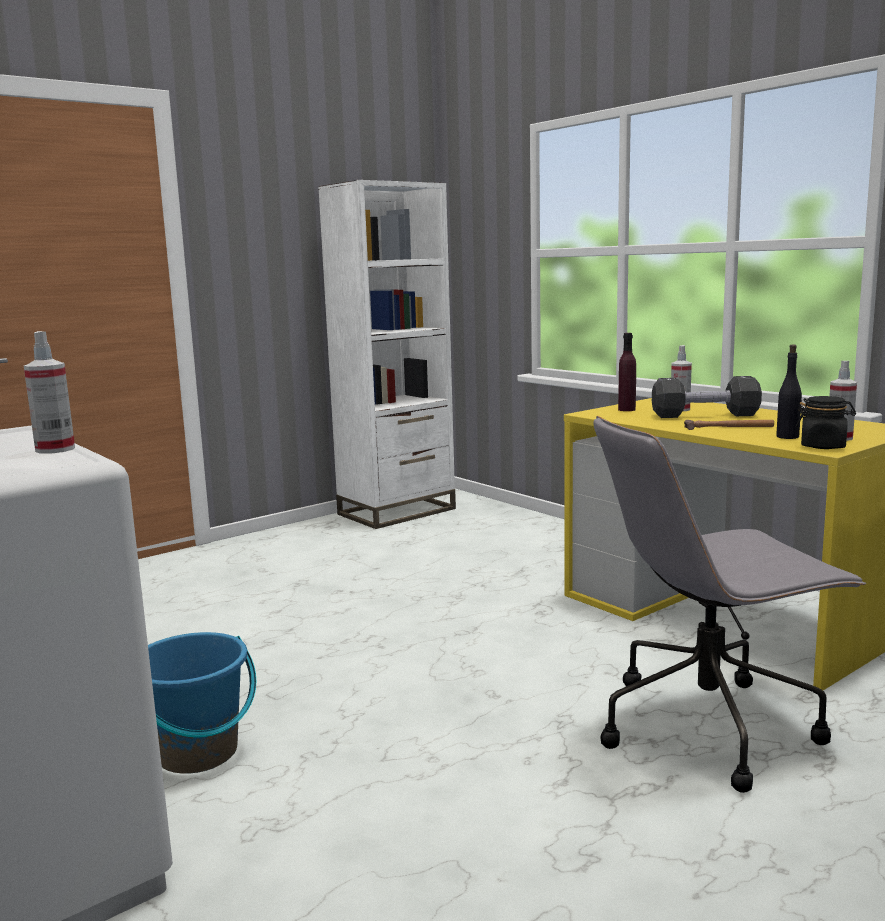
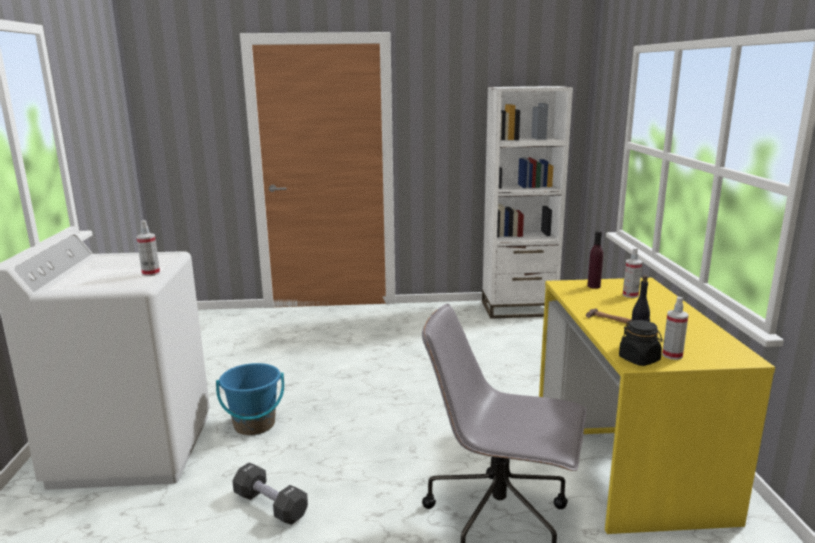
camera: 35 degrees right, 5 degrees up
black dumbbell [652,376,762,418] -> black dumbbell moved to [232,462,308,525]

